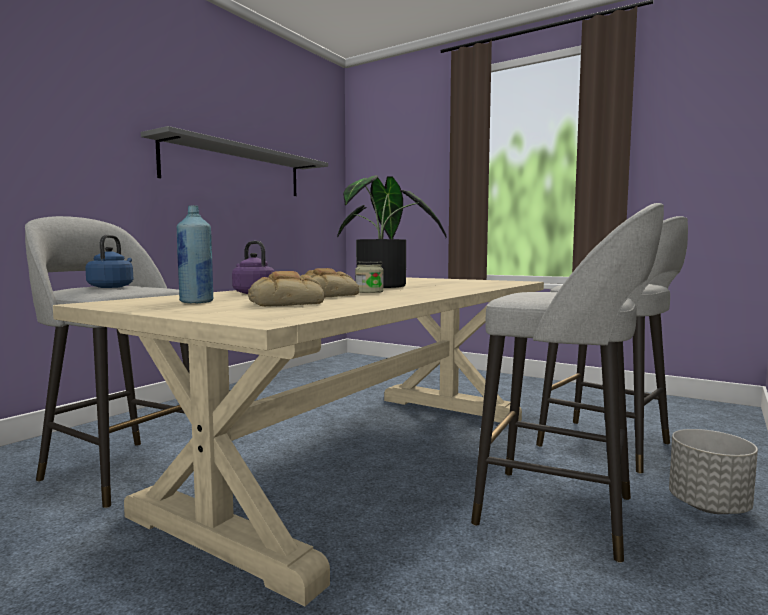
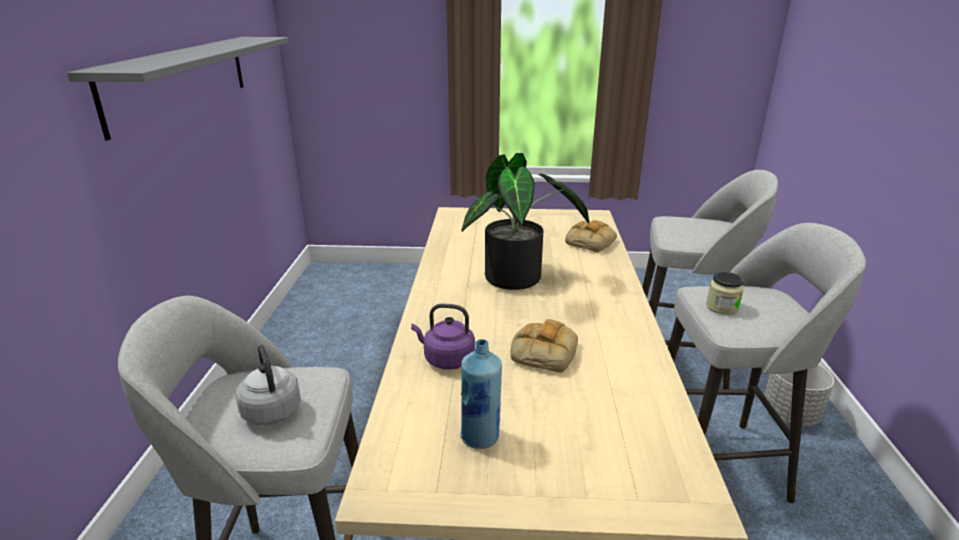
camera: 30 degrees left, 20 degrees up
blue kettle [85,235,133,288] -> grey kettle [236,345,301,425]
bread [248,271,324,306] -> bread moved to [565,220,617,252]
jar [355,261,384,293] -> jar moved to [706,272,744,315]

